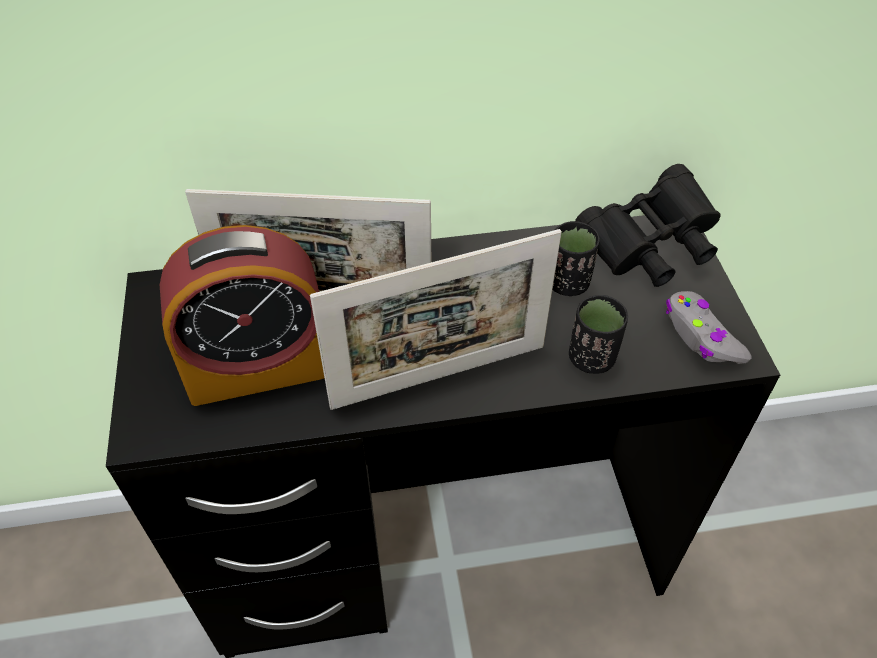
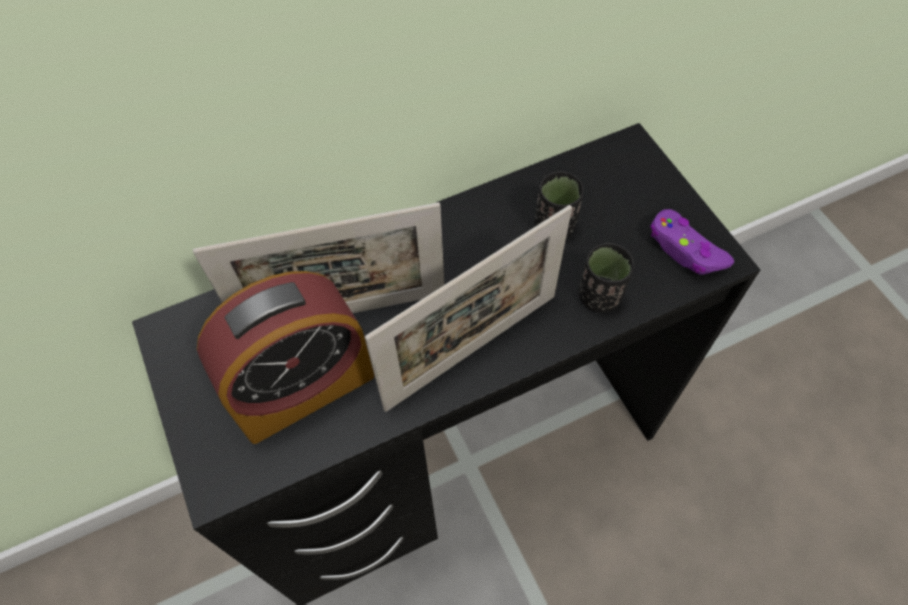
camera: 15 degrees left, 10 degrees up
black binoculars [575,164,721,287] -> none
grey game controller [666,291,752,364] -> purple game controller [650,209,734,275]

